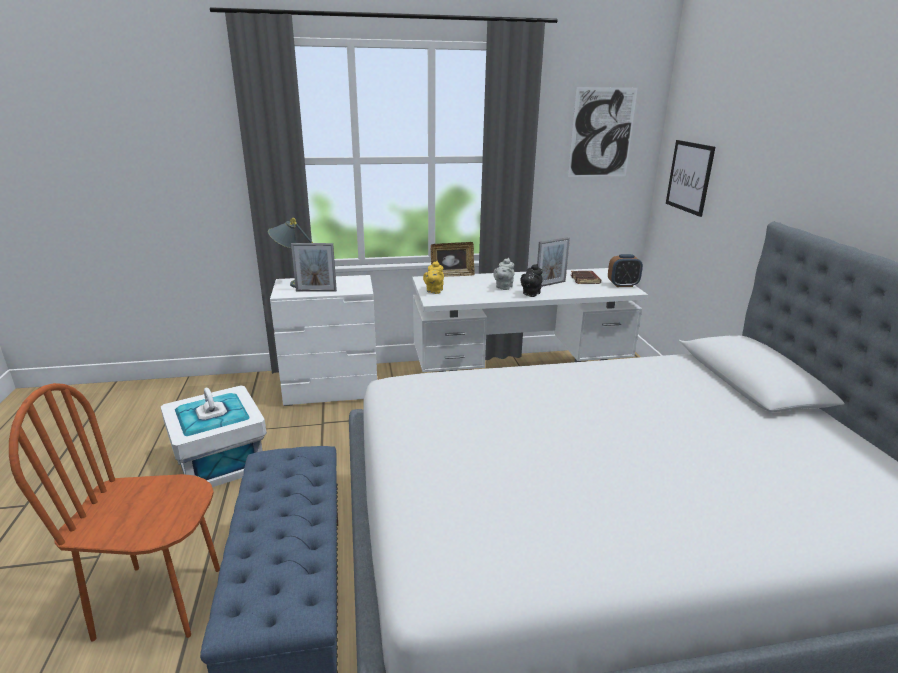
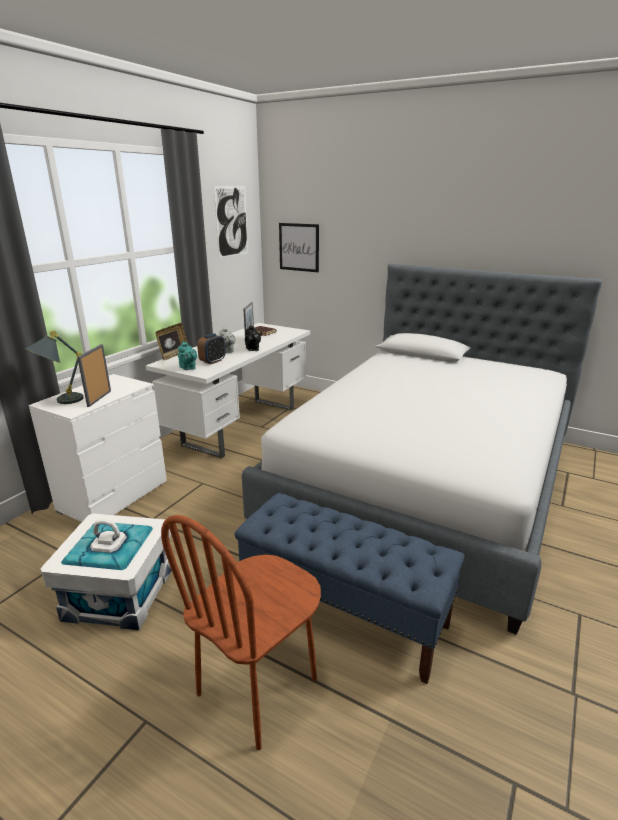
camera: 50 degrees left, 0 degrees up
picture frame [291,243,337,292] -> picture frame turned 150 degrees clockwise [77,344,111,407]
yellow teapot [423,261,444,294] -> turquoise teapot [178,342,197,370]
alarm clock [608,254,643,287] -> alarm clock moved to [197,333,226,364]

